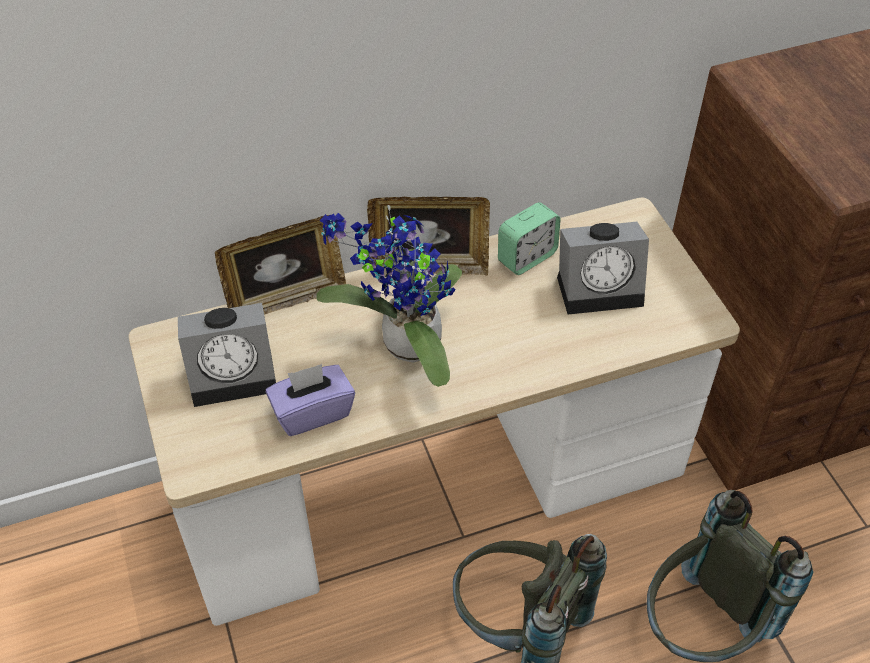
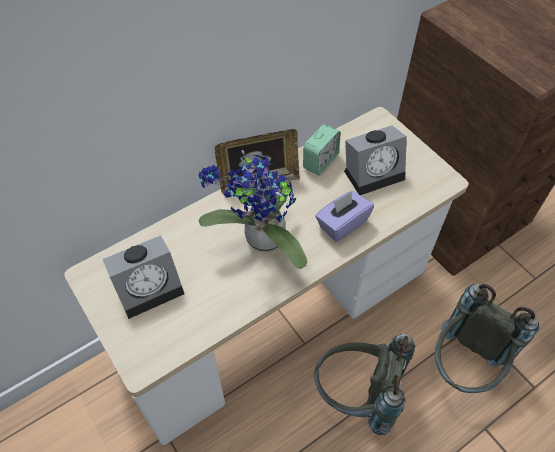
camera: 15 degrees left, 5 degrees up
picture frame [215,215,346,315] -> none
purple tissue box [266,364,355,436] -> purple tissue box moved to [315,191,374,242]

